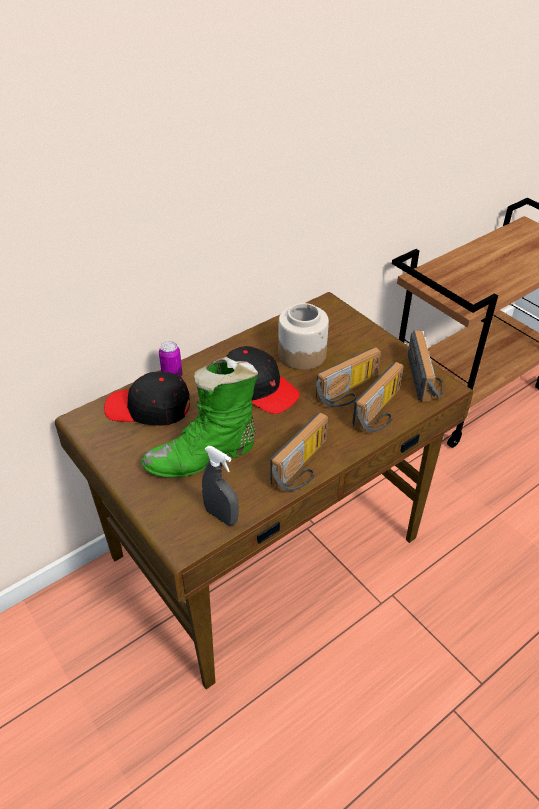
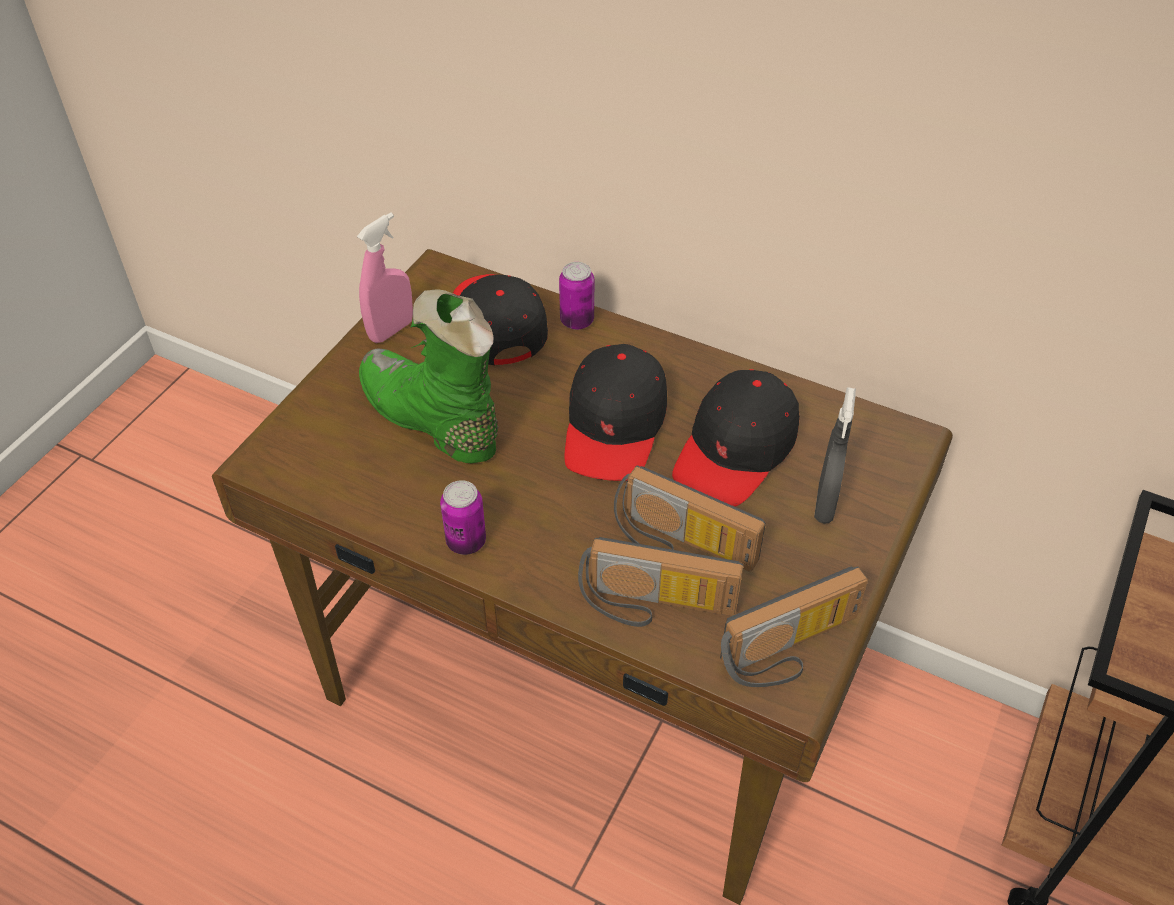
camera: 65 degrees right, 5 degrees up
grey spray bottle [202,446,239,526] -> grey spray bottle moved to [814,387,856,524]
radio [270,412,328,492] -> can [440,480,486,555]
jar [278,303,329,370] -> black cap [672,369,800,507]
none -> pink spray bottle [357,212,413,343]

